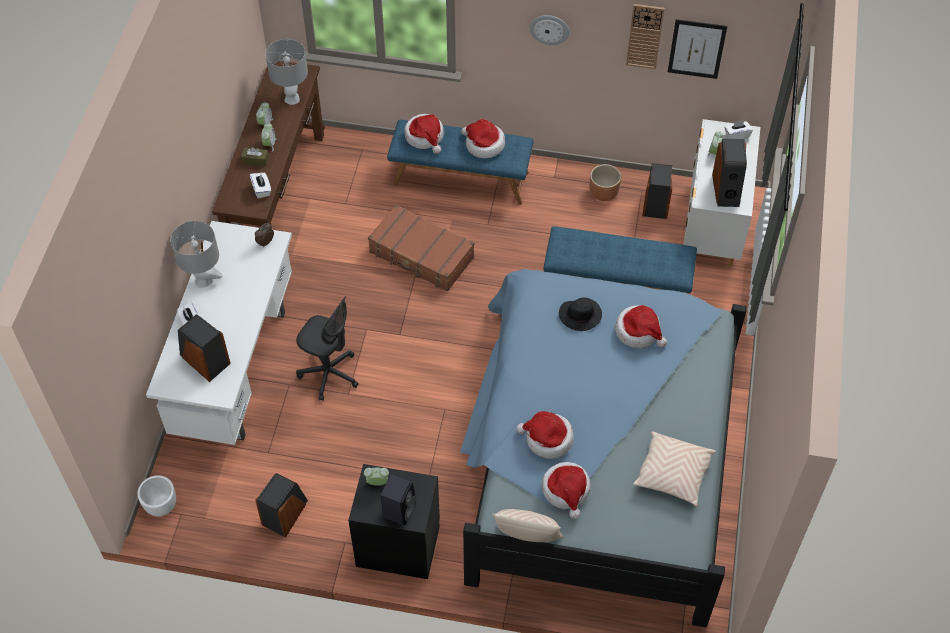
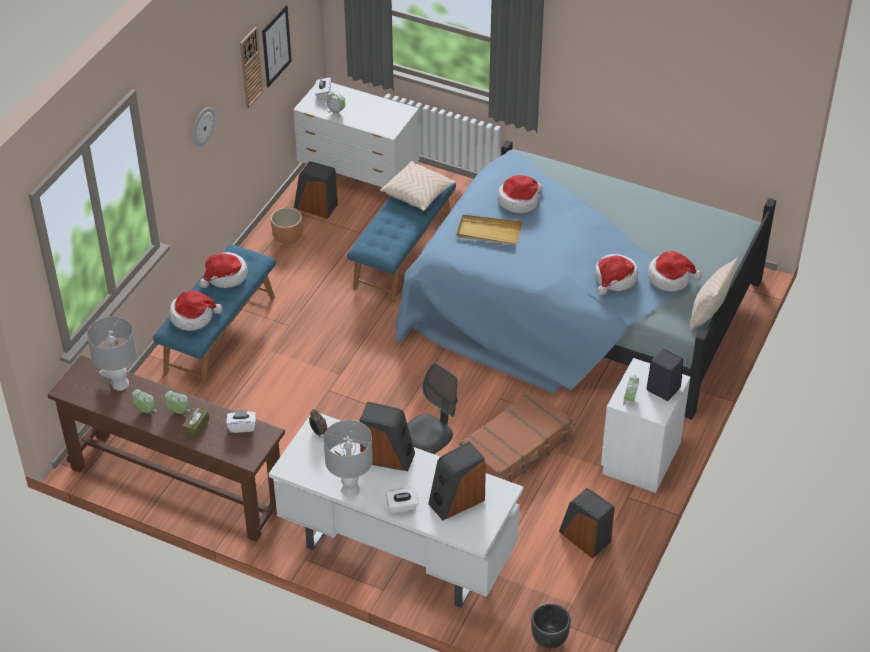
camera: 75 degrees left, 10 degrees down
white planter [137,475,176,517] -> black planter [531,603,571,649]
black nightstand [348,464,440,579] -> white nightstand [601,358,690,493]
brown suitcase [368,204,474,291] -> brown suitcase moved to [459,390,572,483]
black hat [559,298,602,331] -> beige tray [456,215,522,245]
beige pillow [633,432,716,506] -> beige pillow moved to [380,161,456,211]
speaker [712,139,747,207] -> speaker moved to [360,402,415,471]

